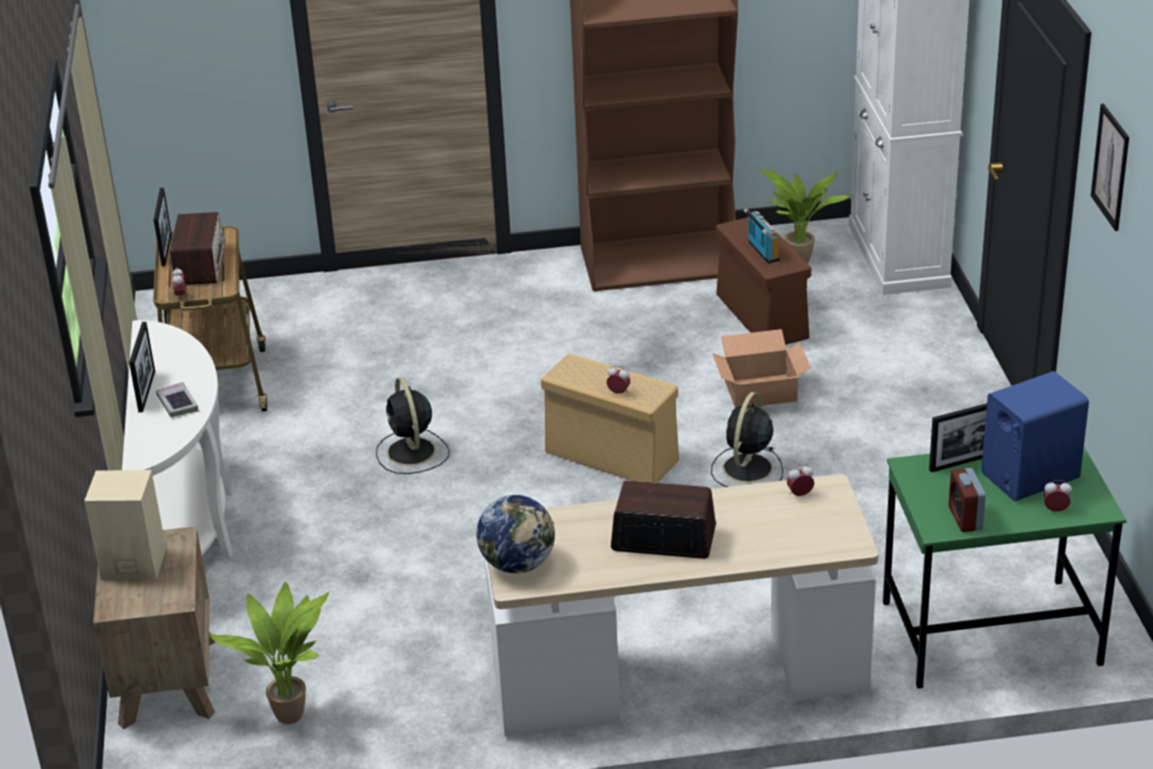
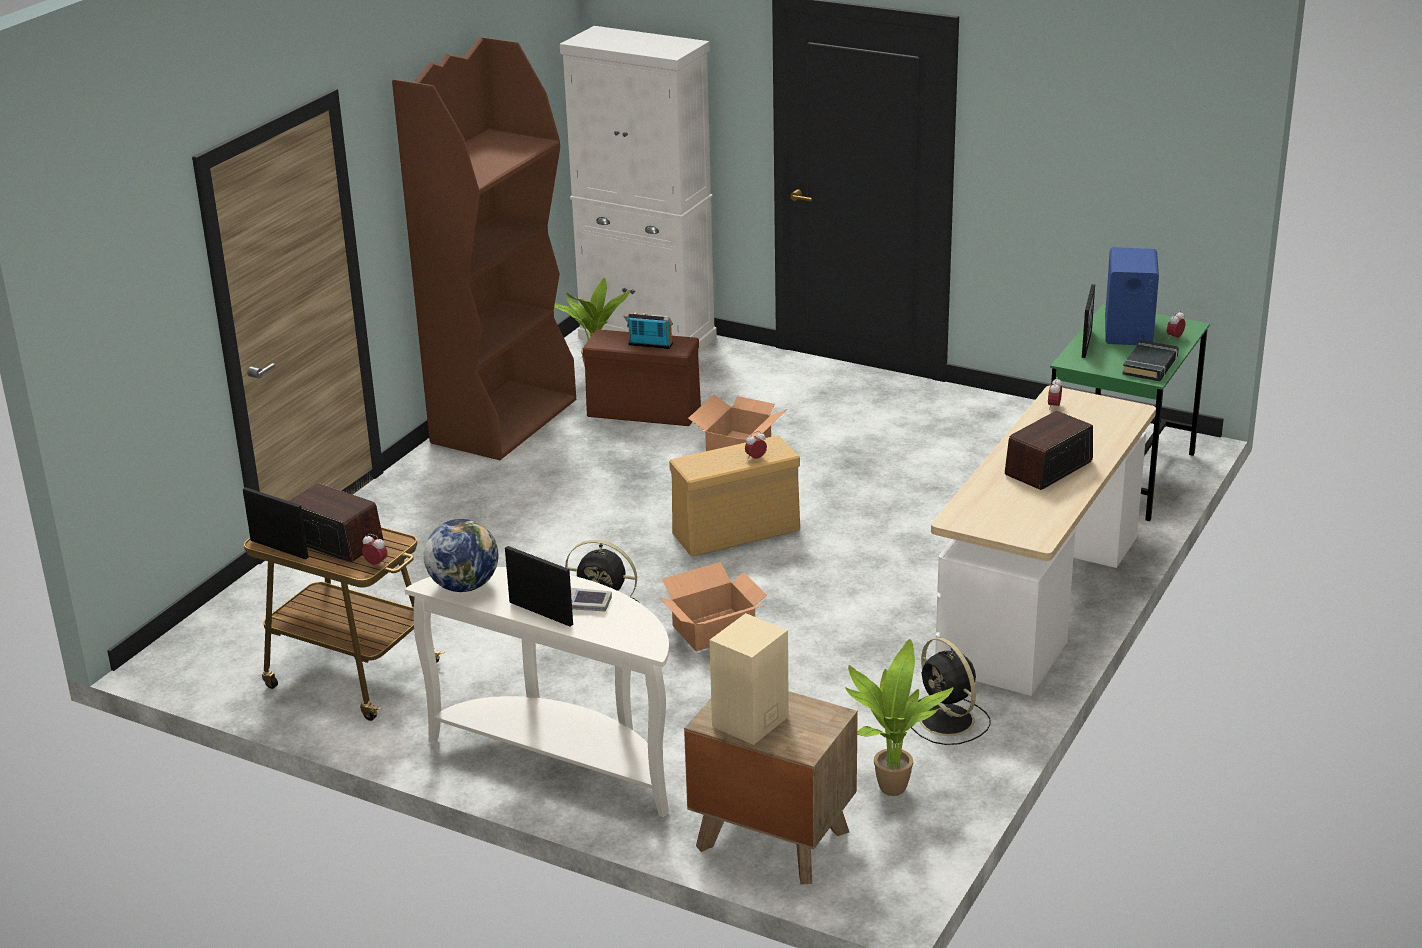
camera: 55 degrees left, 5 degrees down
globe [476,495,555,573] -> globe moved to [424,519,499,592]
black fan [711,392,783,487] -> black fan moved to [911,637,991,745]
alarm clock [949,468,986,532] -> black book [1122,340,1179,381]
picture [1091,104,1129,231] -> none
none -> cardboard box [659,562,767,651]

